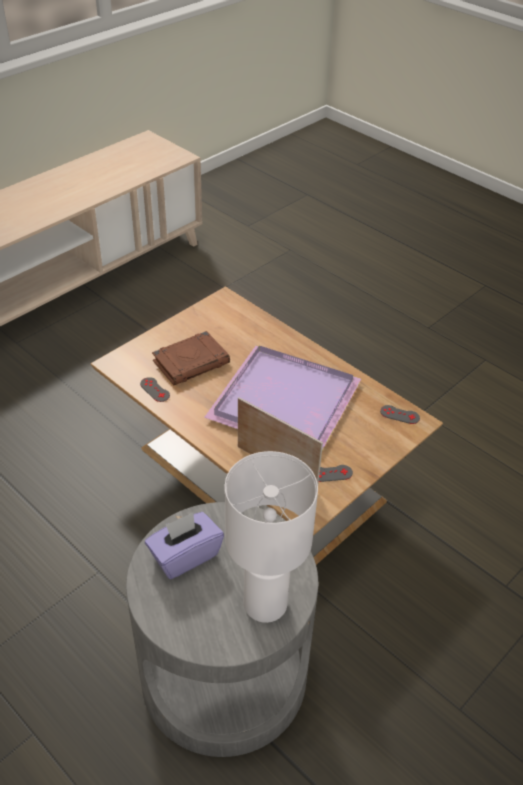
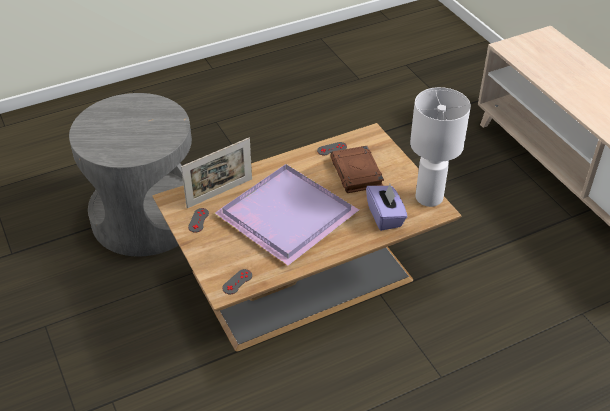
camera: 110 degrees right, 0 degrees up
purple tissue box [145,512,224,579] -> purple tissue box moved to [366,184,408,231]
white table lamp [225,451,318,623] -> white table lamp moved to [410,87,471,207]

